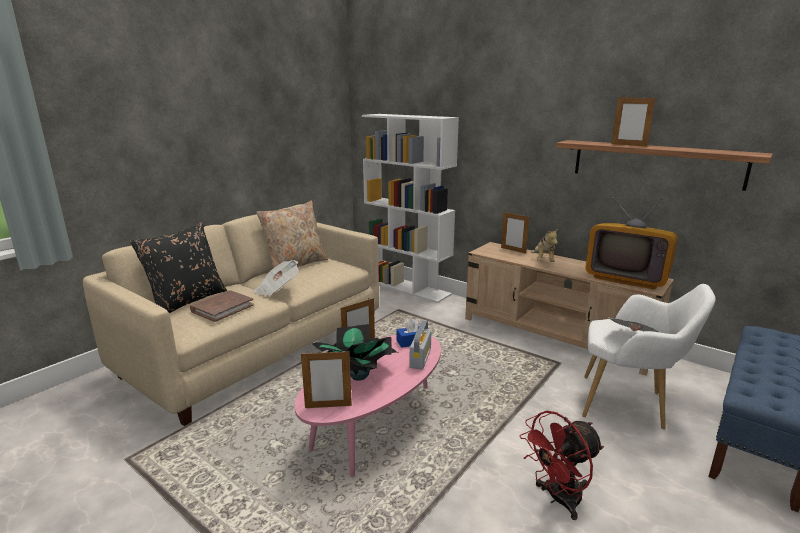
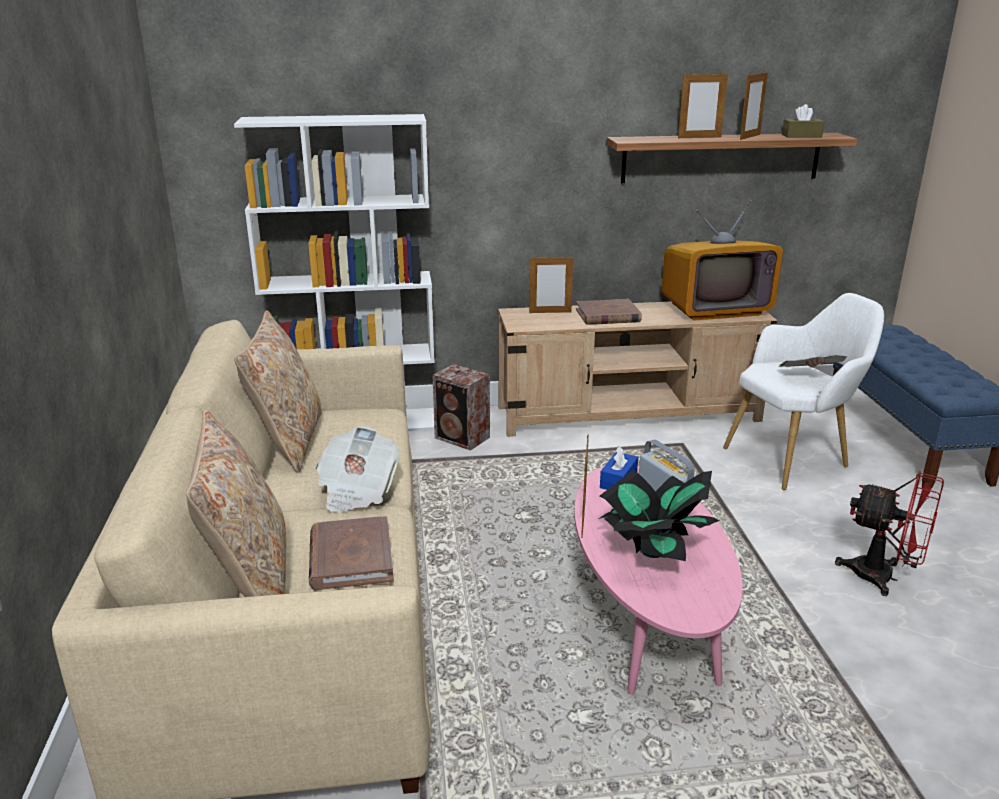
camera: 45 degrees left, 5 degrees up
black pillow [130,222,227,313] -> beige pillow [186,410,286,597]
picture frame [301,350,352,408] -> picture frame moved to [740,72,768,140]
red fan [520,411,604,520] -> red fan turned 75 degrees counterclockwise [835,471,944,596]
plush toy [531,228,558,262] -> brown book [576,299,642,325]
none -> speaker [432,364,490,450]
none -> brown tissue box [782,104,825,137]

